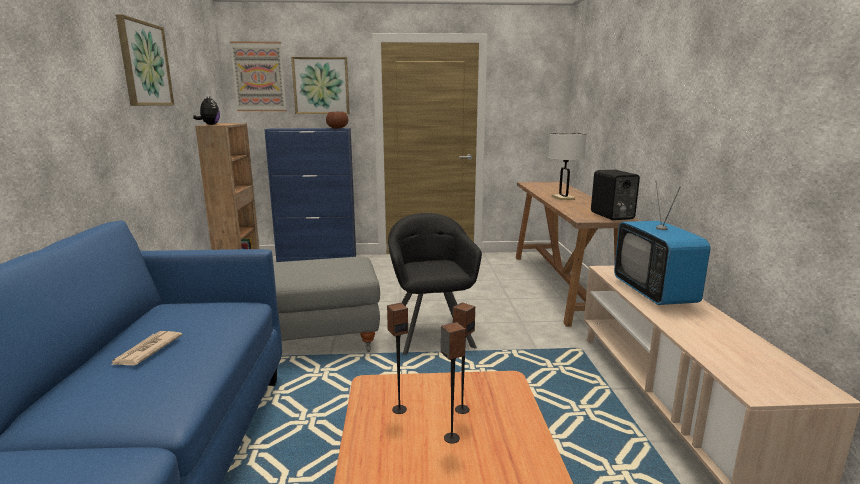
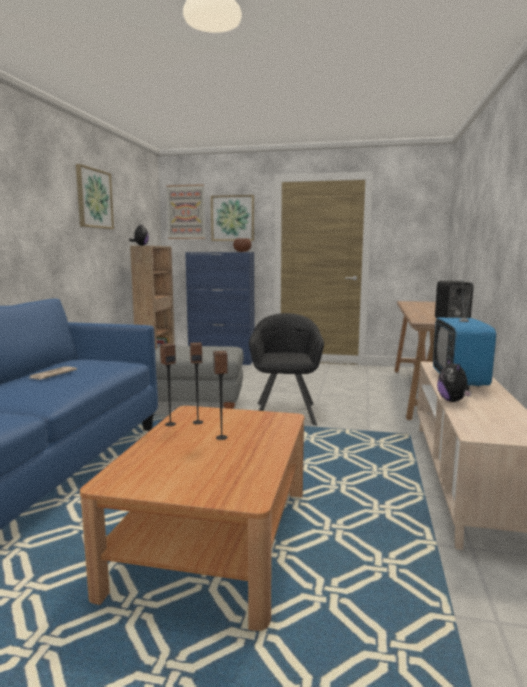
camera: 15 degrees right, 5 degrees down
speaker [453,302,475,414] -> speaker moved to [160,343,176,426]
white table lamp [548,133,587,200] -> none
none -> plush toy [437,358,471,402]

